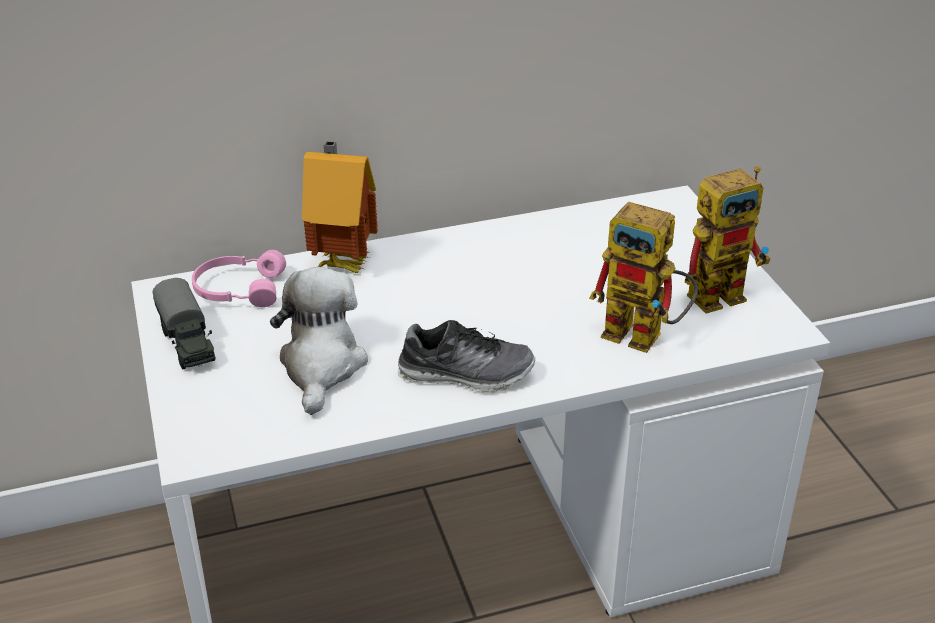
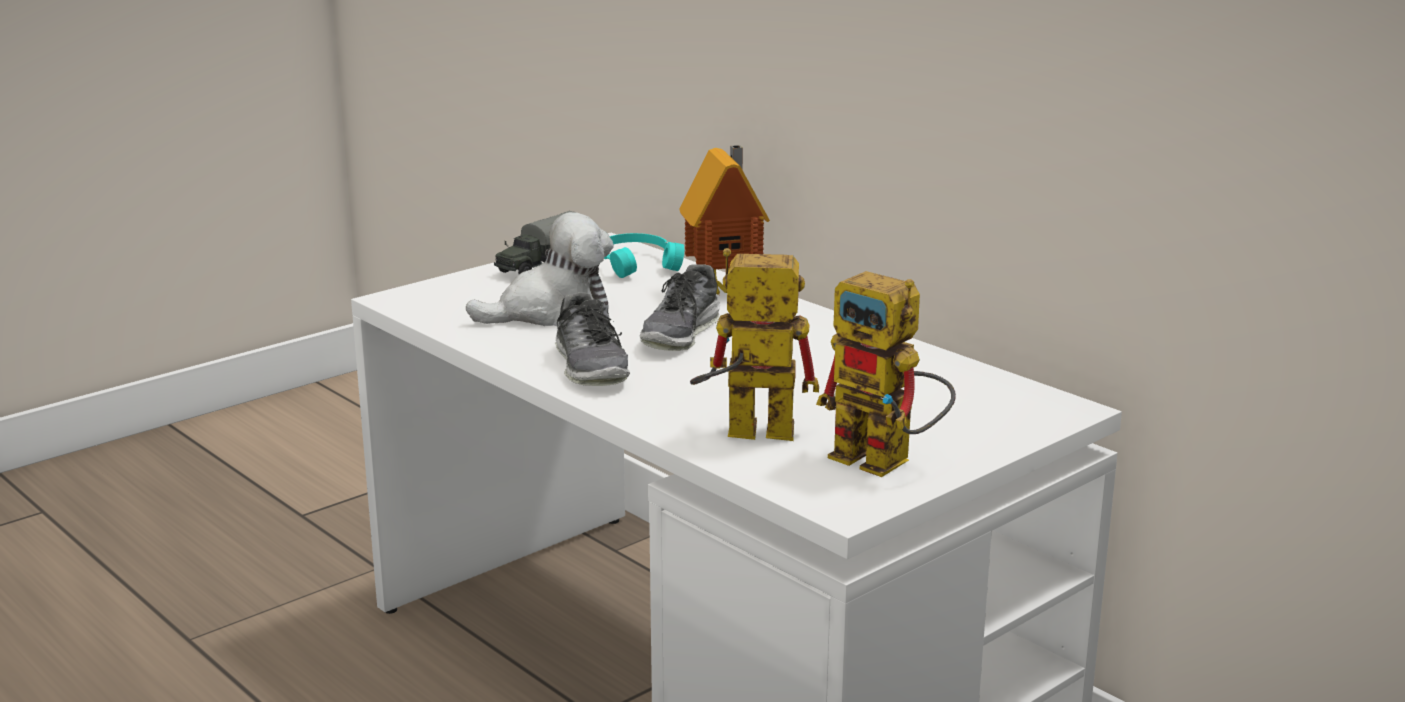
camera: 65 degrees right, 15 degrees down
pink headphones [192,250,286,307] -> turquoise headphones [604,233,684,278]
toy robot [589,202,698,353] -> toy robot turned 90 degrees clockwise [690,248,819,441]
none -> shoe [640,264,720,351]

